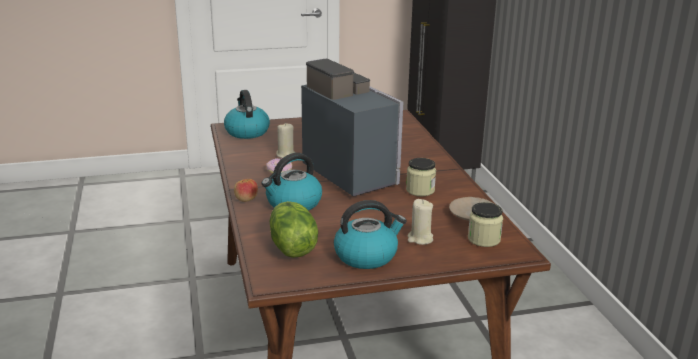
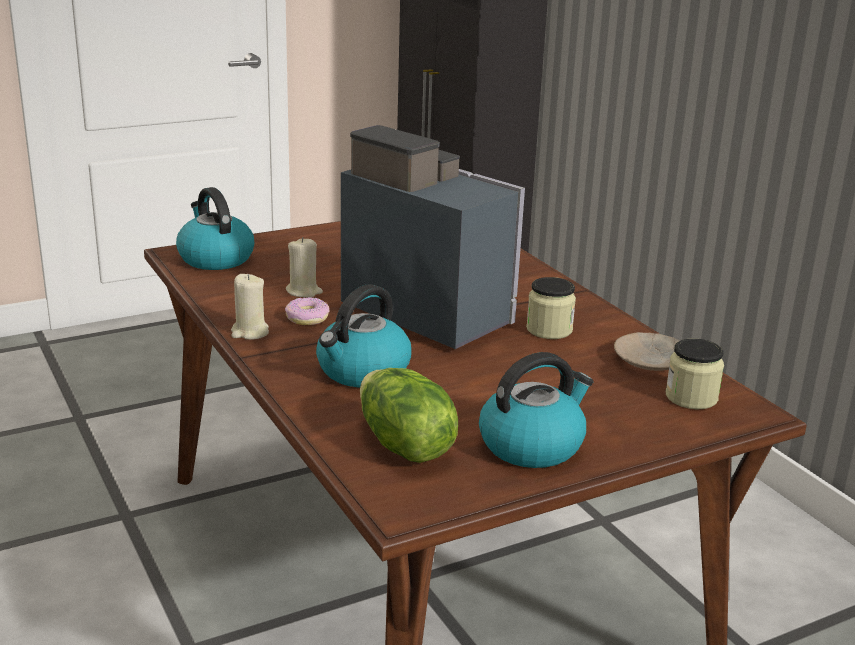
camera: 15 degrees left, 0 degrees up
apple [234,179,258,202] -> none
beige candle [408,199,433,245] -> beige candle moved to [231,274,269,340]

